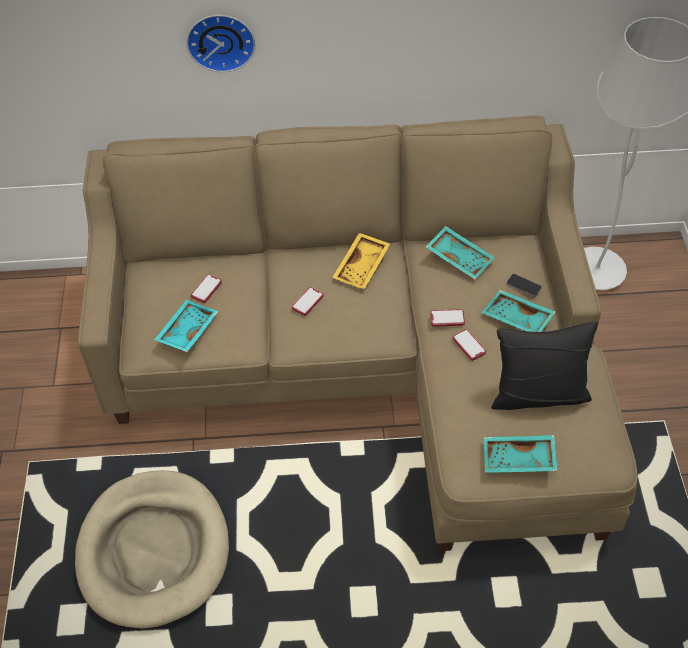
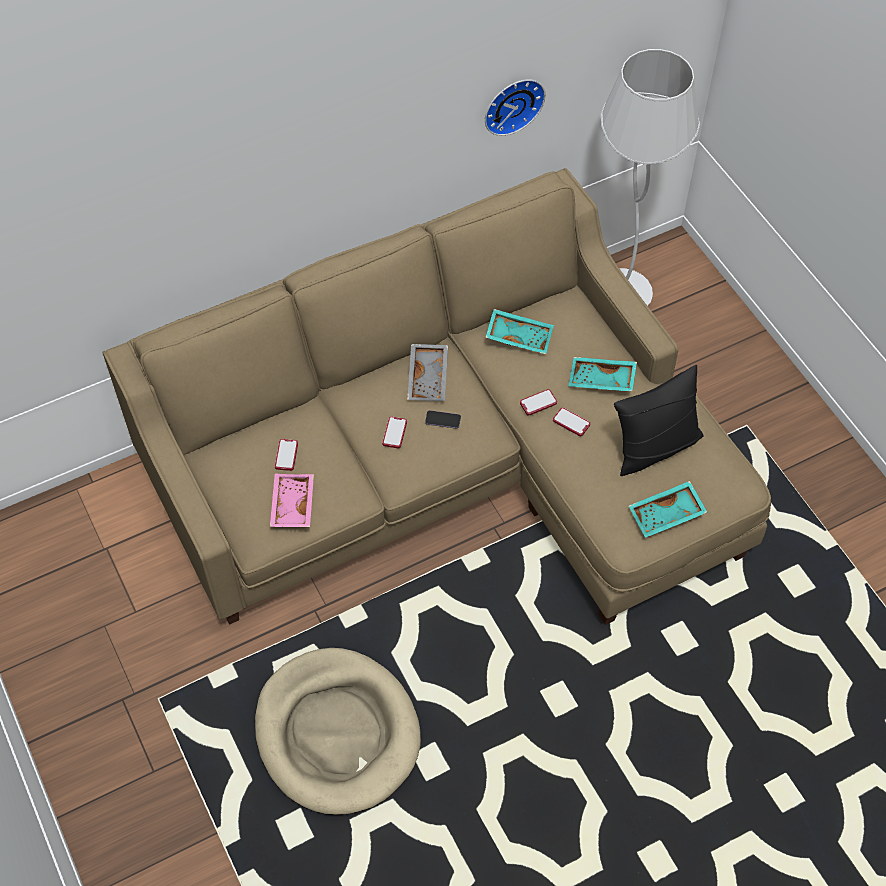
camera: 25 degrees left, 5 degrees up
turquoise tray [154,299,218,352] -> pink tray [270,474,314,527]
wall clock [186,15,255,72] -> wall clock moved to [485,79,545,136]
yellow tray [332,233,390,289] -> grey tray [407,344,448,401]
phone [507,274,542,297] -> phone moved to [425,410,461,429]

